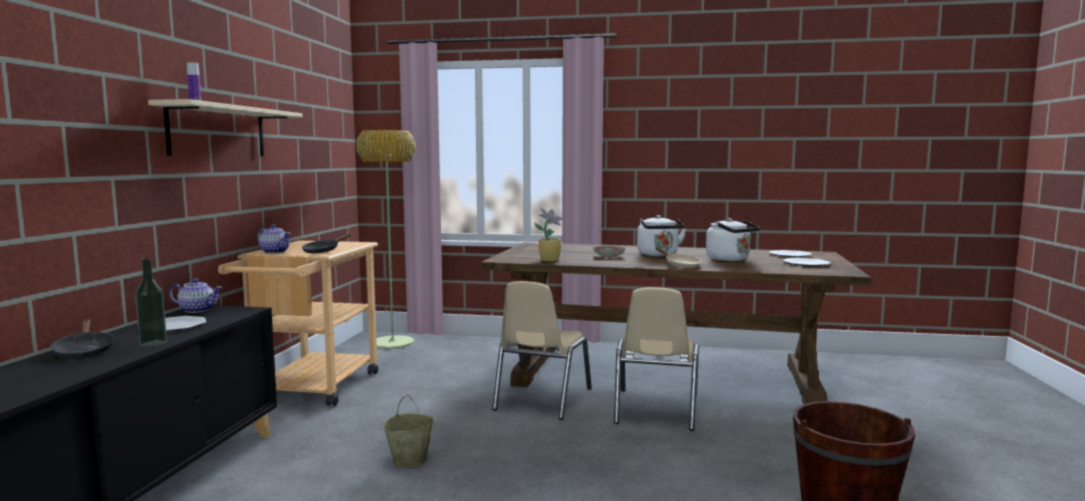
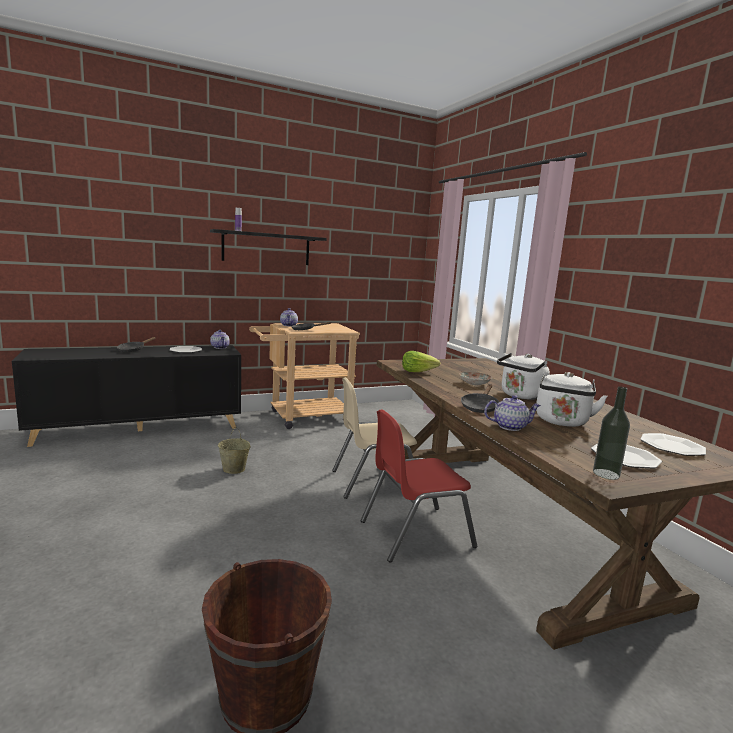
camera: 55 degrees right, 5 degrees up
bottle [135,258,167,347] -> bottle moved to [593,386,630,480]
beige shelf [148,99,302,156] -> black shelf [210,229,327,265]
floor lamp [356,130,416,349] -> none
potted plant [534,208,563,261] -> lettuce [402,351,441,372]
beige chair [614,287,699,431] -> red chair [361,409,477,563]
beige frying pan [655,247,701,268] -> black frying pan [461,384,499,413]
none -> teapot [484,395,541,431]

